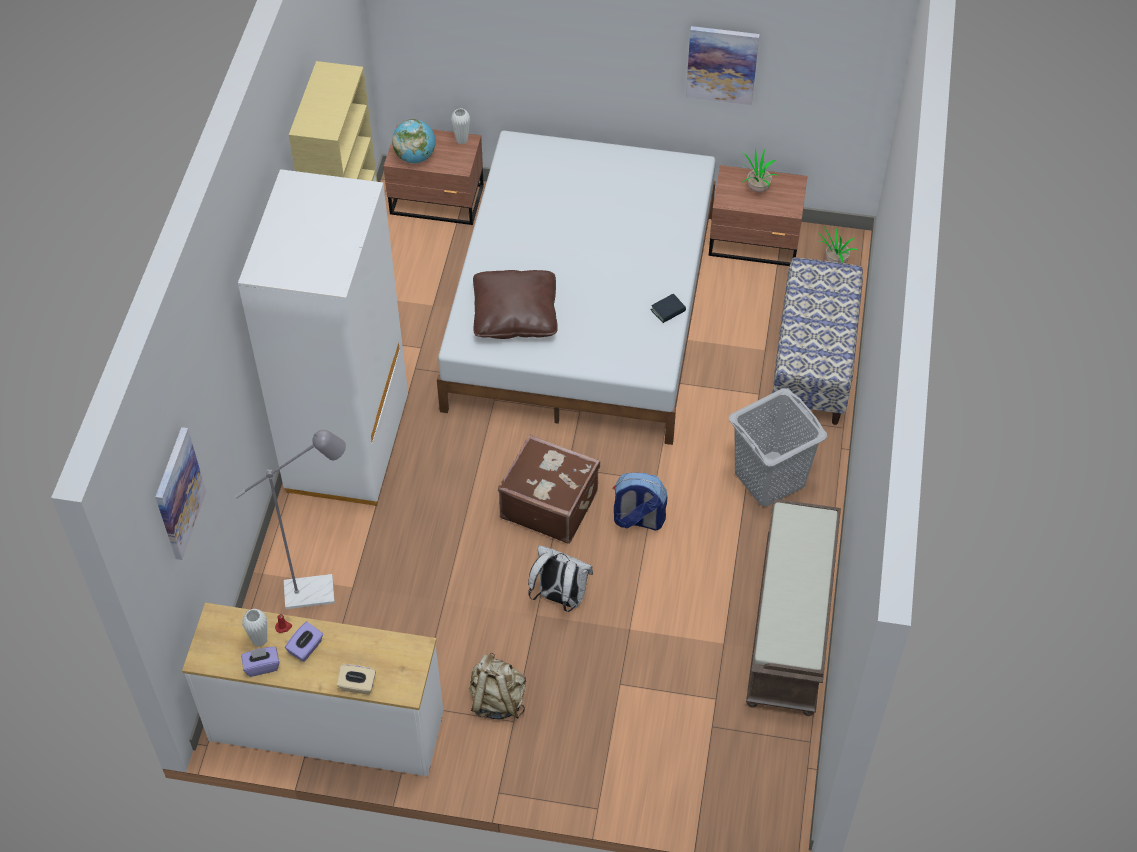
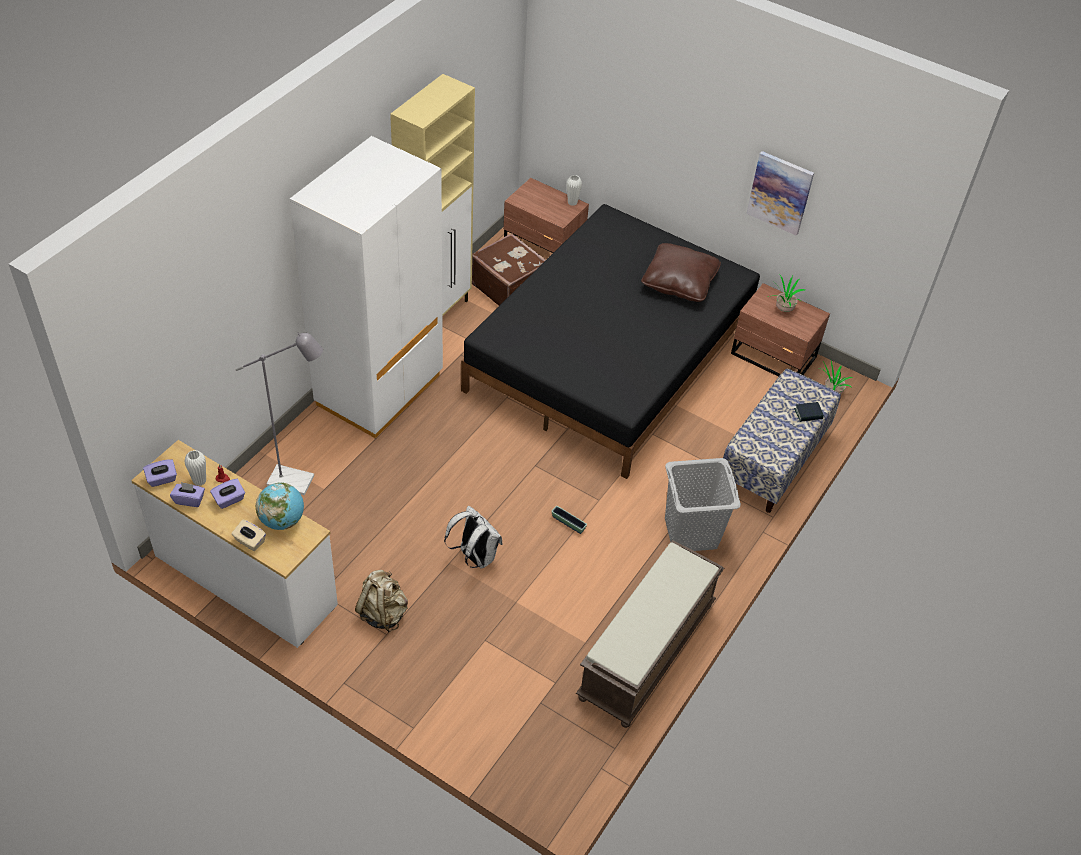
camera: 20 degrees right, 5 degrees down
picture [155,427,206,560] -> none
globe [392,119,435,163] -> globe moved to [256,482,304,530]
white bed [437,131,716,445] -> black bed [461,204,760,479]
brown pillow [473,270,558,339] -> brown pillow moved to [641,243,721,302]
brown suitcase [498,435,600,544] -> brown suitcase moved to [472,233,546,306]
backpack [613,473,667,530] -> planter [551,506,587,534]
book [651,294,686,323] -> book moved to [794,402,824,422]
none -> purple tissue box [143,459,177,487]

